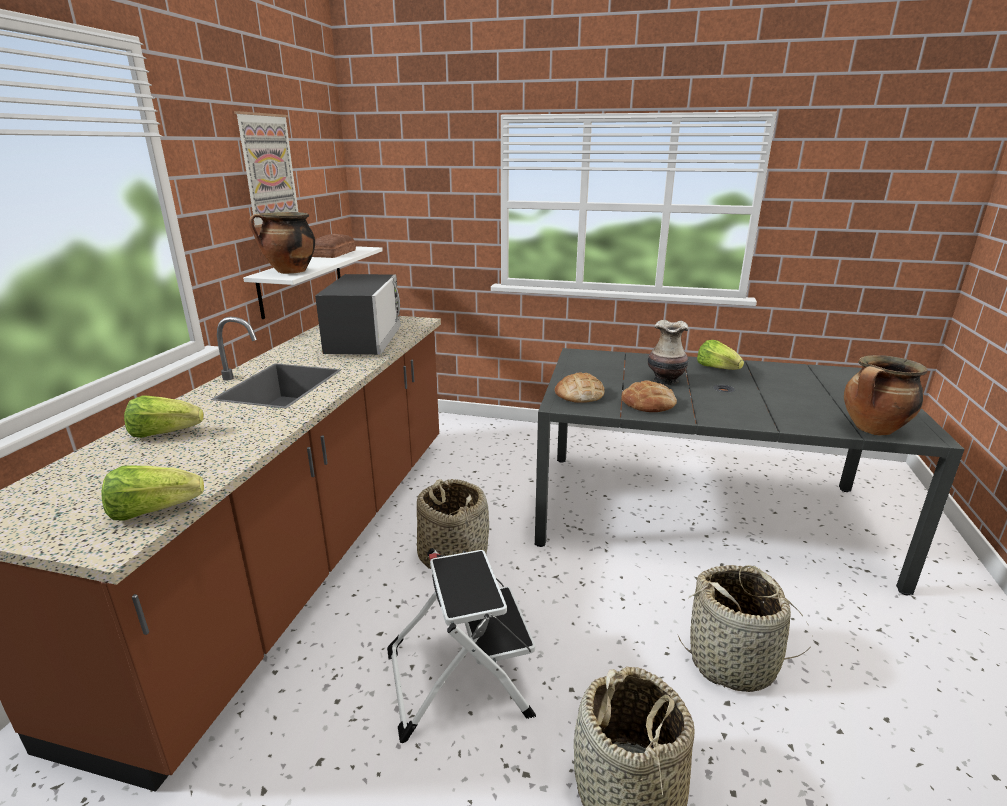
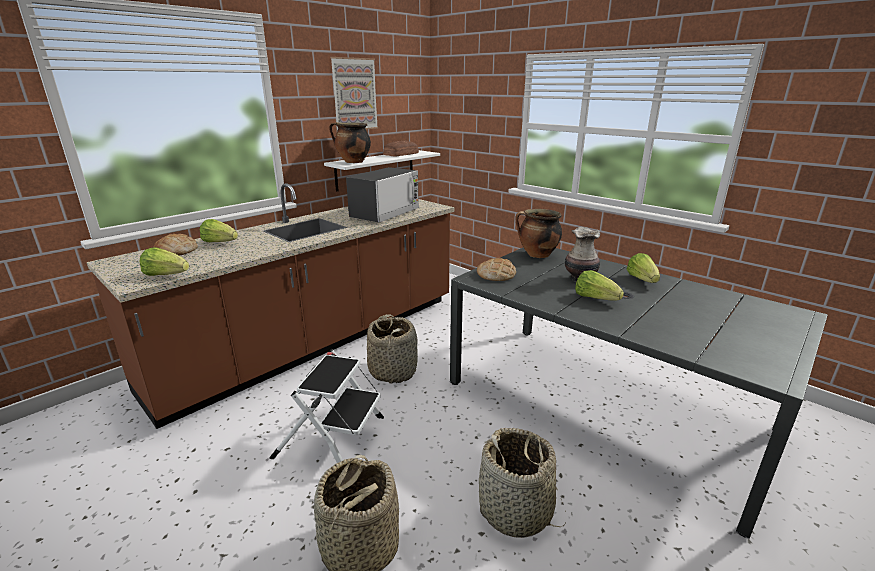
camera: 30 degrees right, 0 degrees up
bread [622,380,677,412] -> bread moved to [153,234,198,256]
cooking pot [844,355,928,435] -> cooking pot moved to [515,209,562,258]
none -> lettuce [575,270,624,300]

